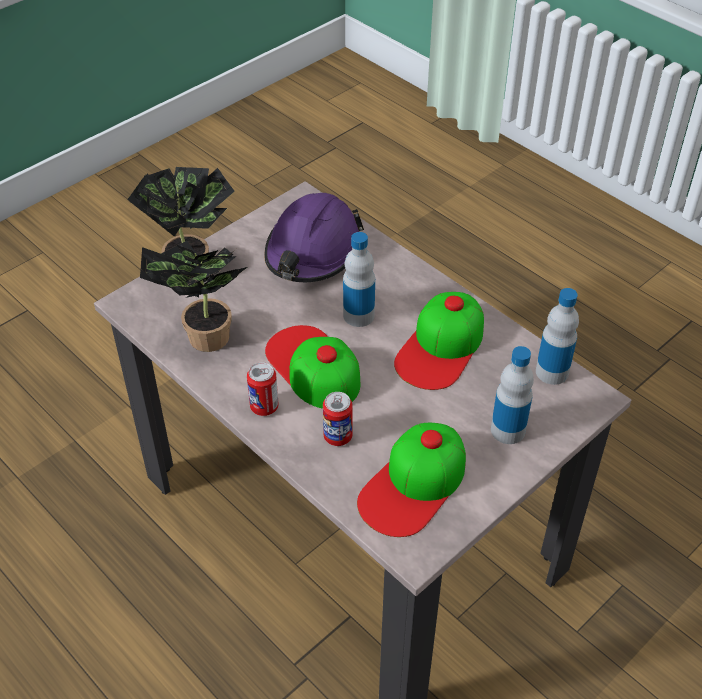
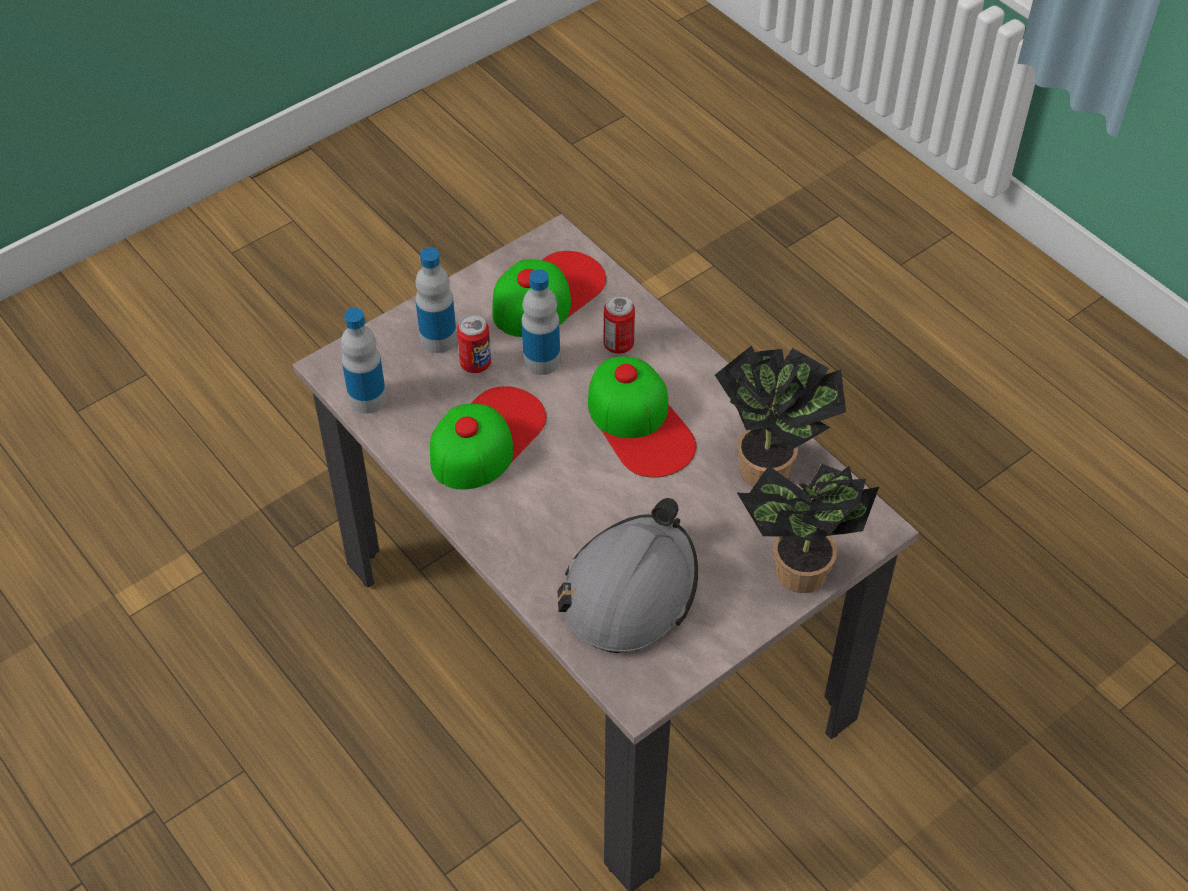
camera: 175 degrees left, 5 degrees up
can [247,362,279,416] -> can moved to [457,315,491,373]
purple hard hat [264,193,364,282] -> grey hard hat [557,498,698,653]
bottle [343,232,375,327] -> bottle moved to [522,269,560,375]

